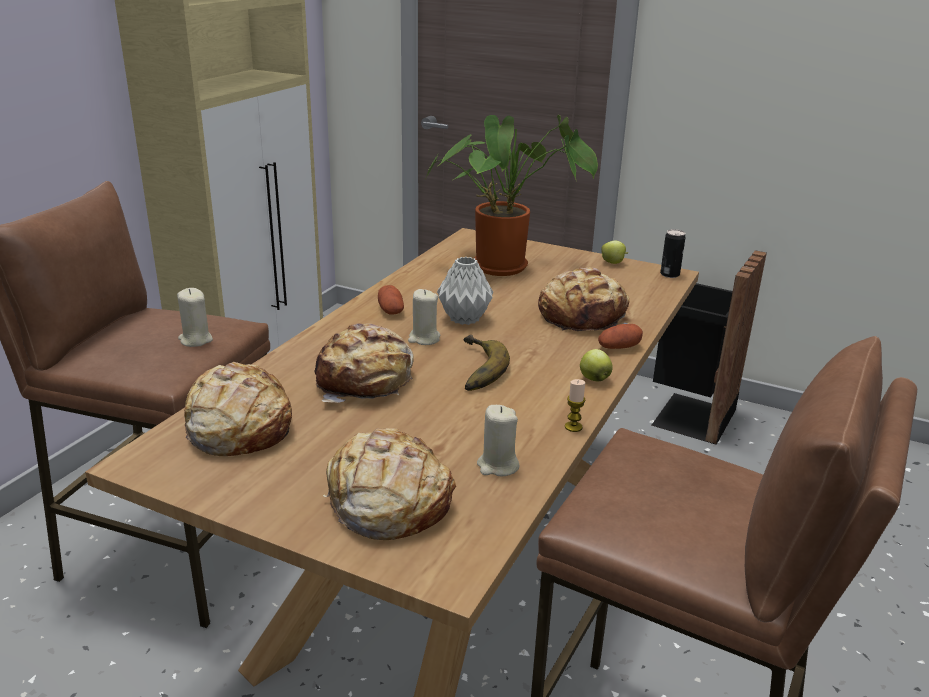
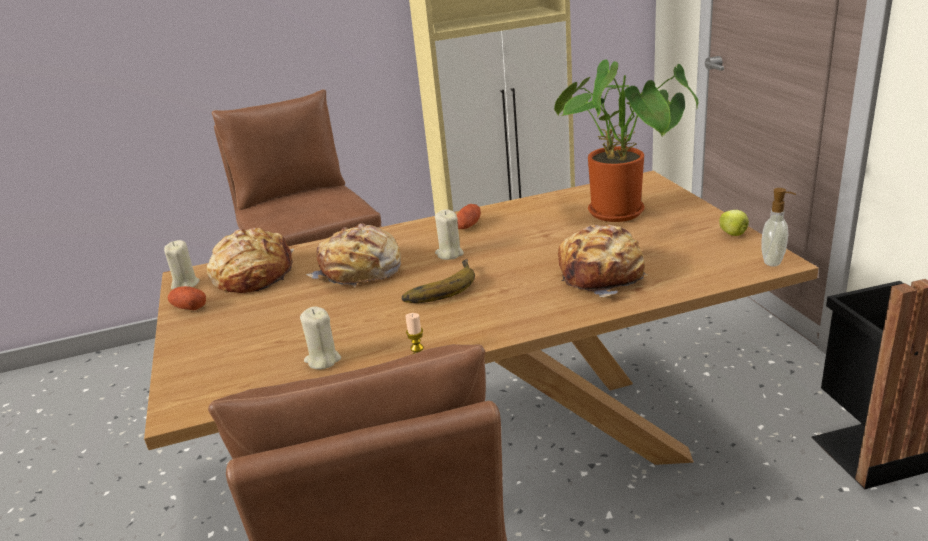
camera: 50 degrees right, 0 degrees up
beige candle [177,288,213,347] -> beige candle moved to [164,240,200,290]
bread [323,428,456,540] -> none
grey vase [437,257,493,325] -> none
apple [580,349,613,381] -> none
potato [598,324,643,349] -> potato moved to [168,286,206,310]
can [660,229,686,278] -> soap dispenser [761,188,796,266]

